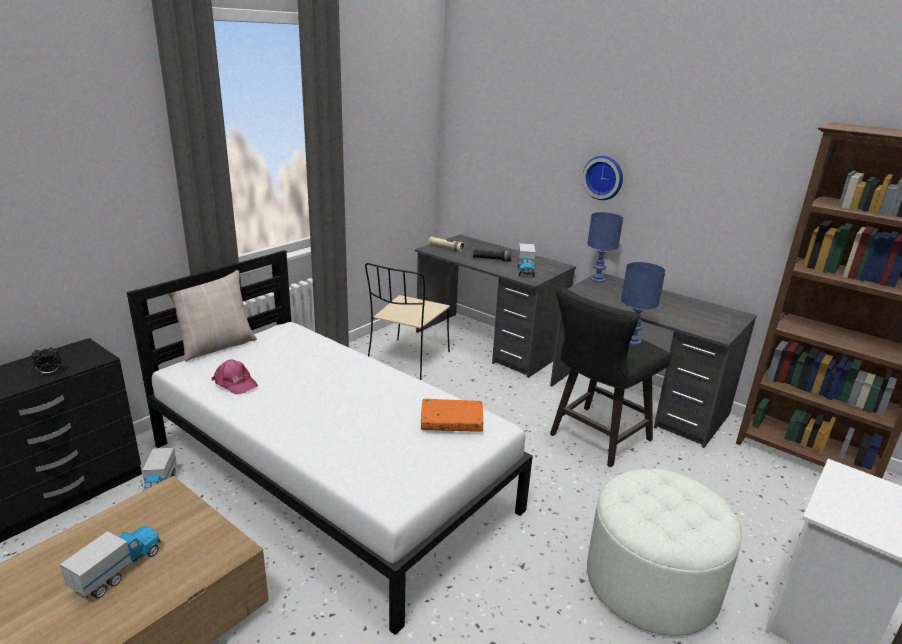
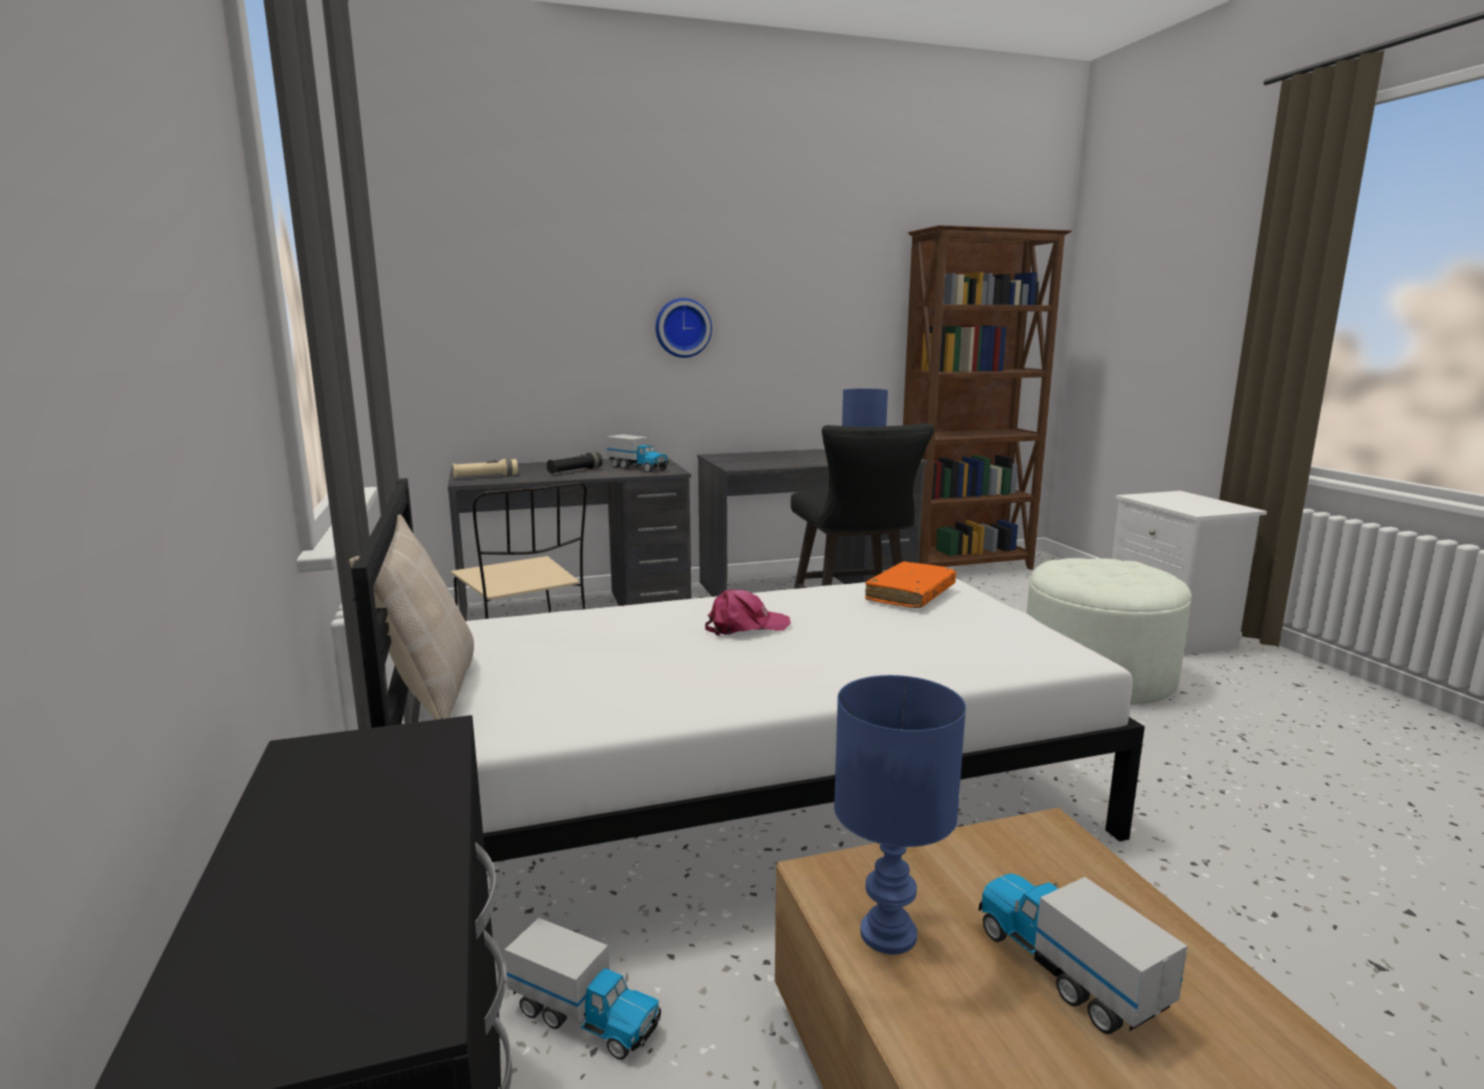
camera: 55 degrees left, 10 degrees down
alarm clock [31,345,61,375] -> none
pink cap [212,359,258,395] -> pink cap moved to [705,590,791,636]
blue table lamp [587,212,623,283] -> blue table lamp moved to [834,675,966,954]

